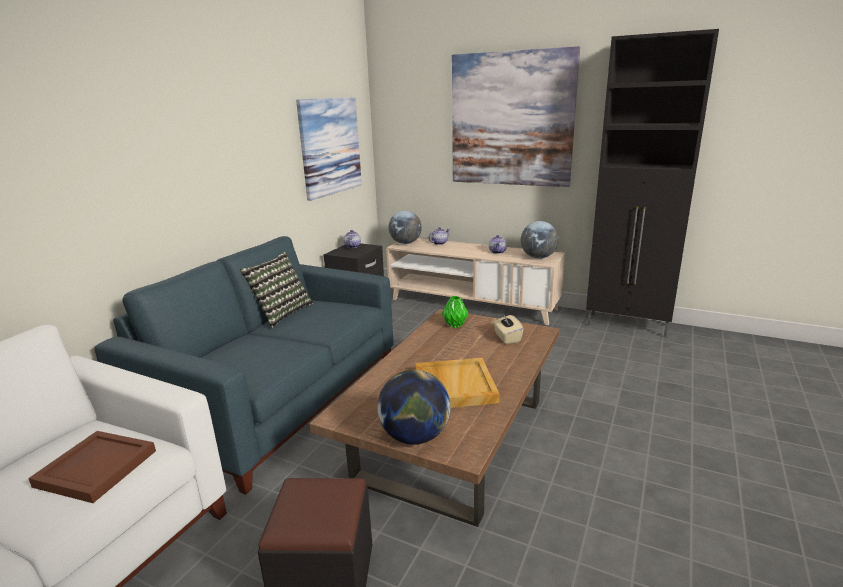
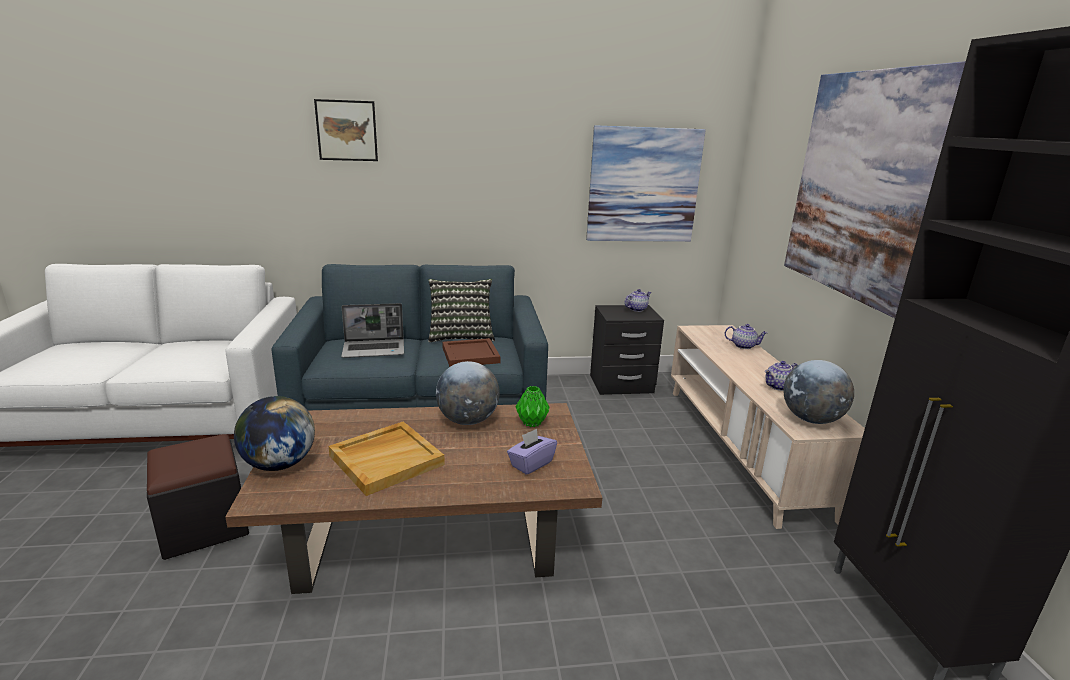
camera: 55 degrees right, 0 degrees up
brown tray [28,431,156,503] -> brown tray moved to [442,338,501,367]
globe [389,211,422,244] -> globe moved to [436,361,500,425]
beige tissue box [493,315,523,344] -> purple tissue box [507,429,557,475]
none -> picture [314,99,378,161]
none -> laptop [341,303,404,358]

